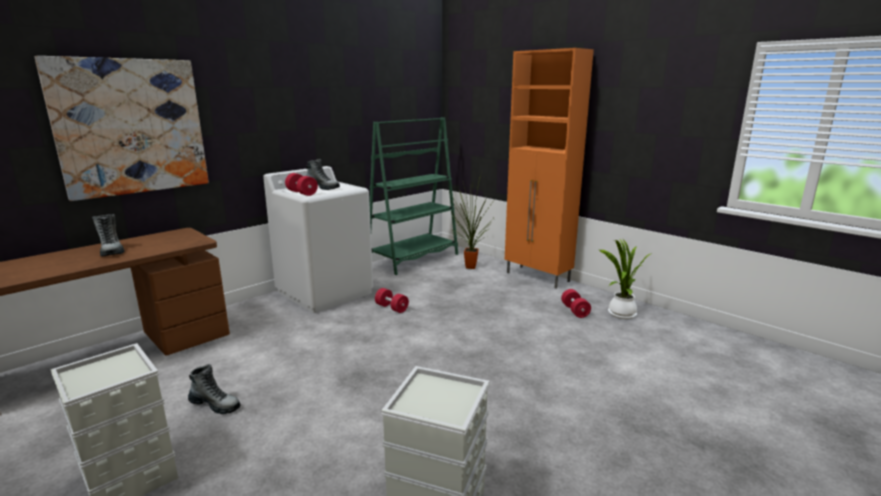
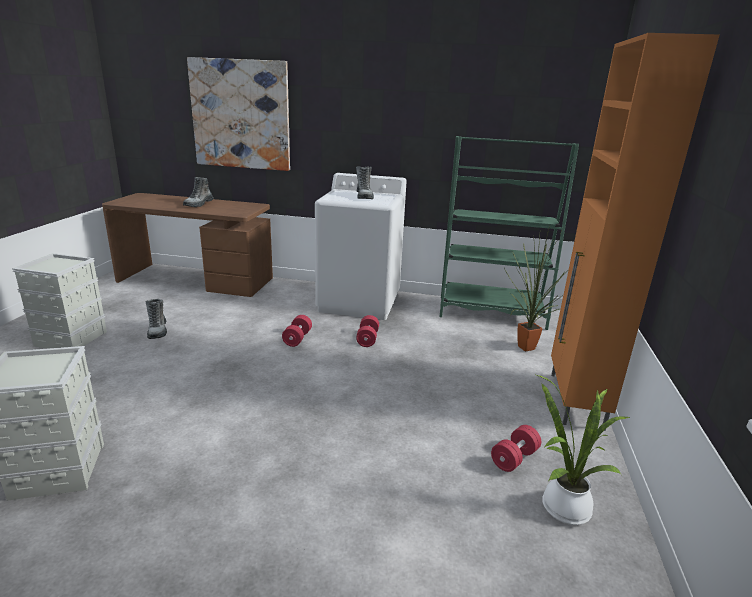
camera: 55 degrees right, 5 degrees up
red dumbbell [285,173,318,196] -> red dumbbell moved to [282,315,312,347]

